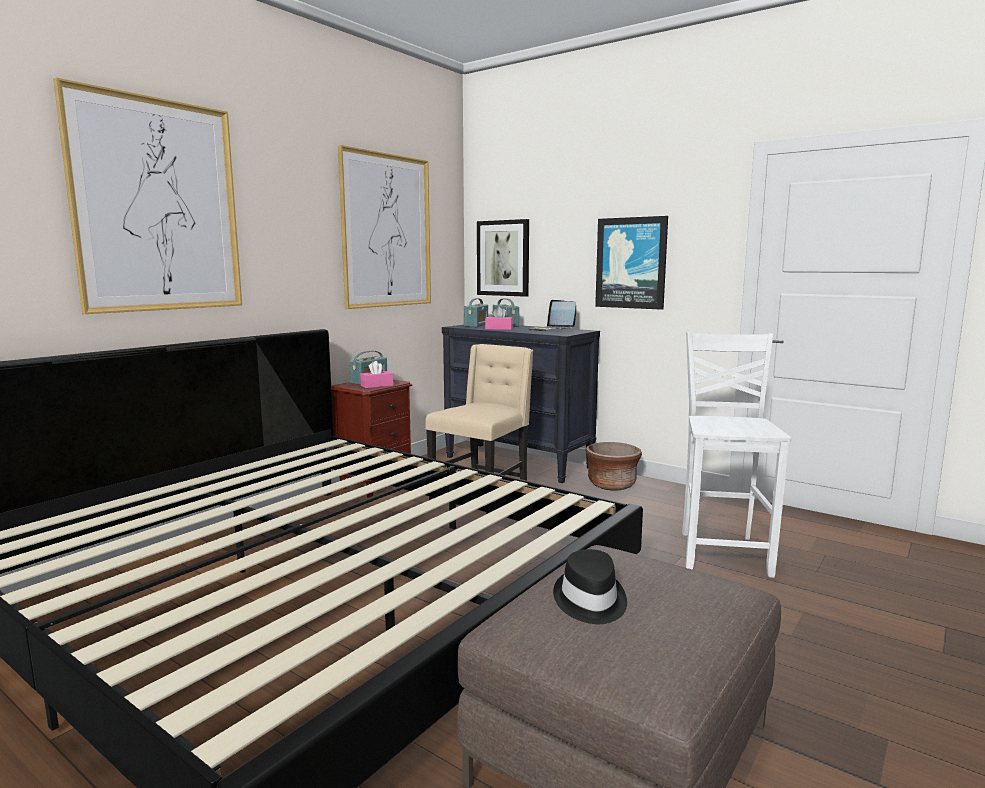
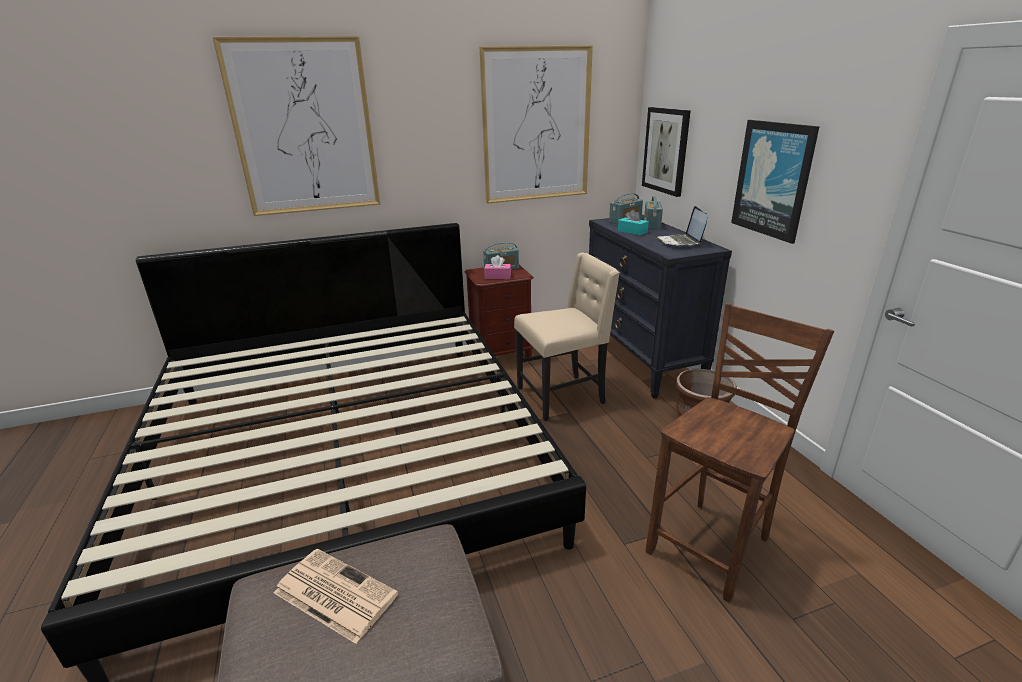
camera: 35 degrees right, 15 degrees up
pink tissue box [485,307,513,330] -> turquoise tissue box [618,209,649,235]
black hat [553,549,627,624] -> newspaper [274,548,398,644]
white chair [682,332,791,578] -> brown chair [646,303,834,603]

